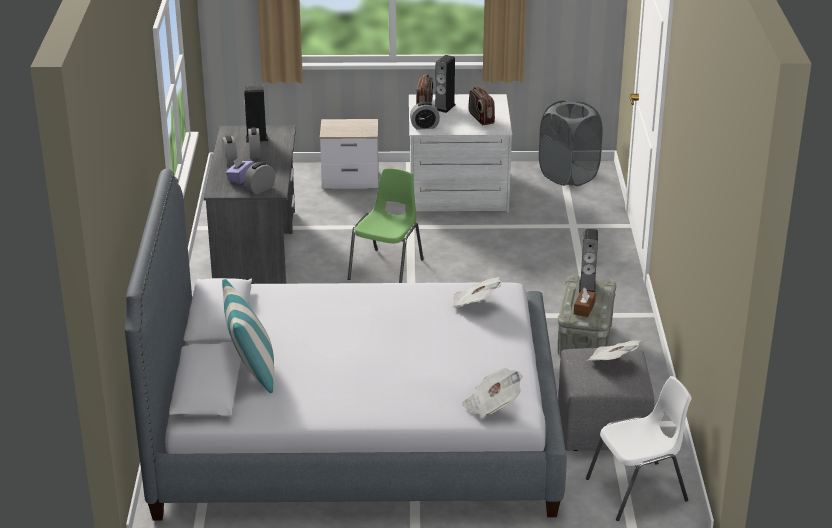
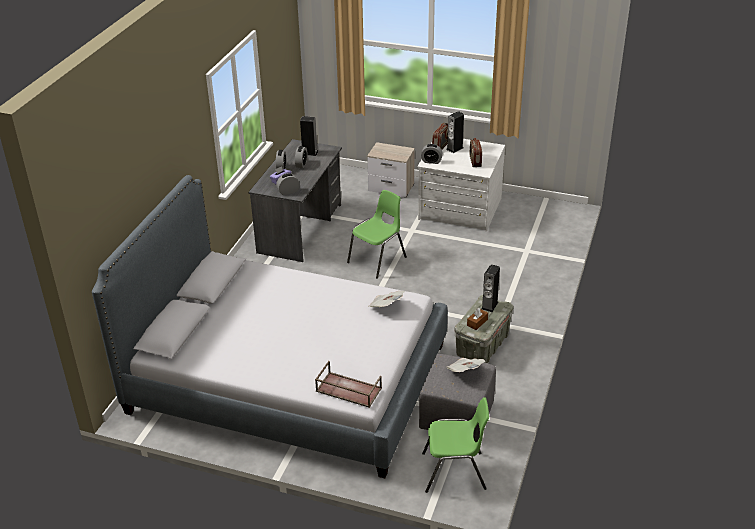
camera: 20 degrees right, 5 degrees up
pillow [222,278,274,393] -> none
newspaper [463,368,523,418] -> brown tray [315,361,382,408]
grey laundry basket [539,101,603,186] -> none
white chair [586,376,691,521] -> green chair [422,397,489,493]

